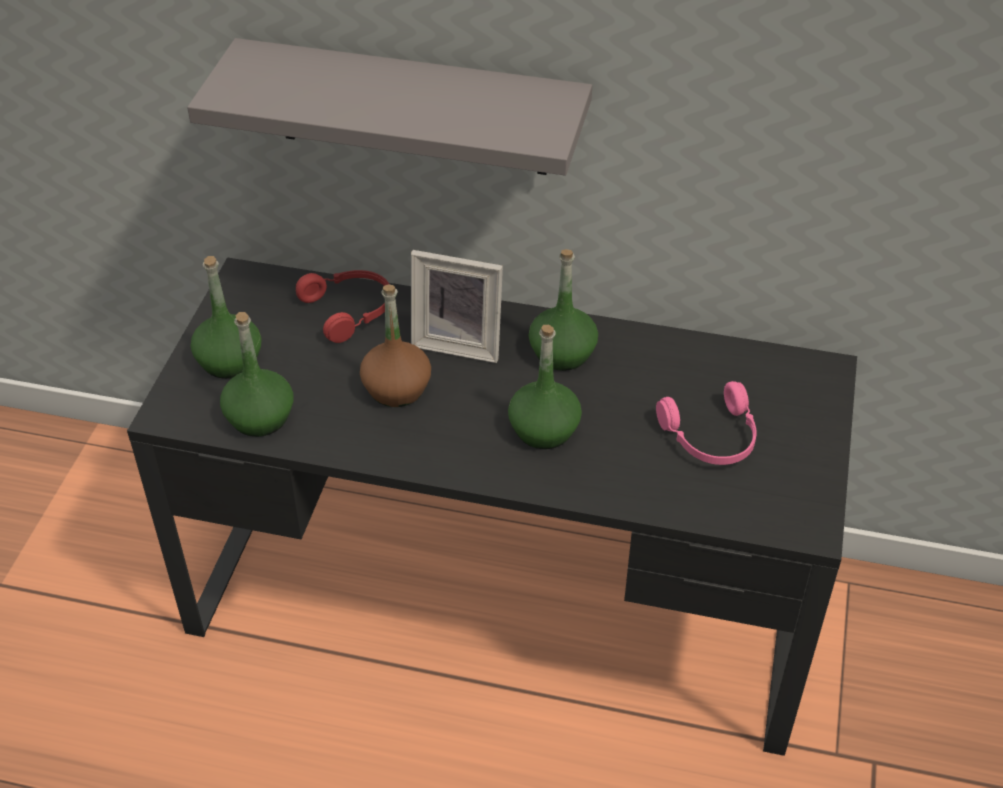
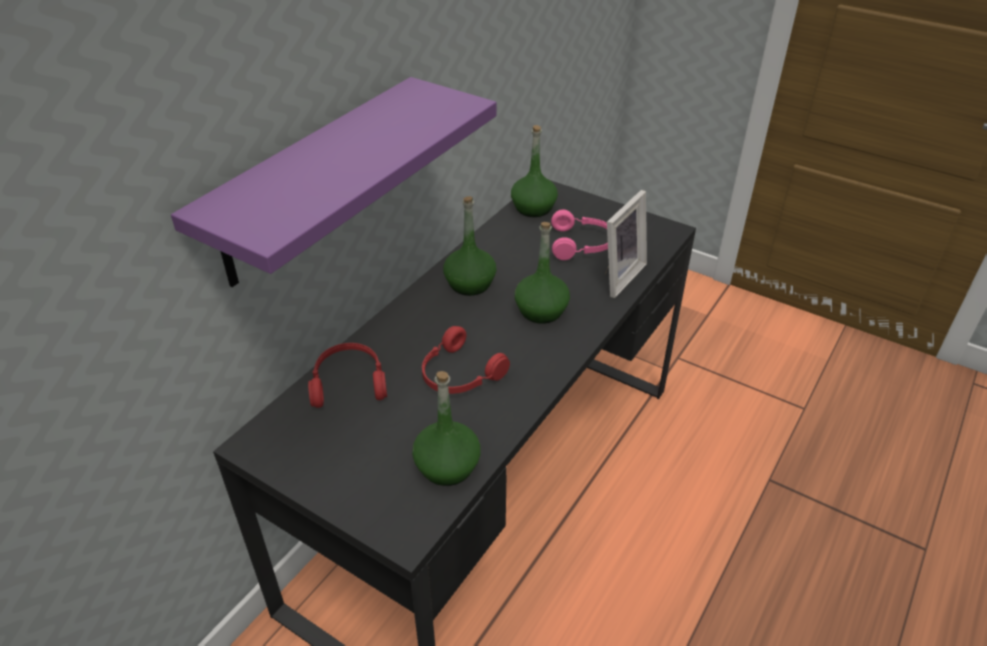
camera: 70 degrees left, 5 degrees down
grey shelf [187,38,592,175] -> purple shelf [171,77,497,287]
green bottle [191,256,261,379] -> green bottle moved to [511,125,558,217]
brown bottle [360,284,431,407] -> red headphones [422,326,510,394]
picture frame [411,250,503,363] -> picture frame moved to [605,190,647,298]

